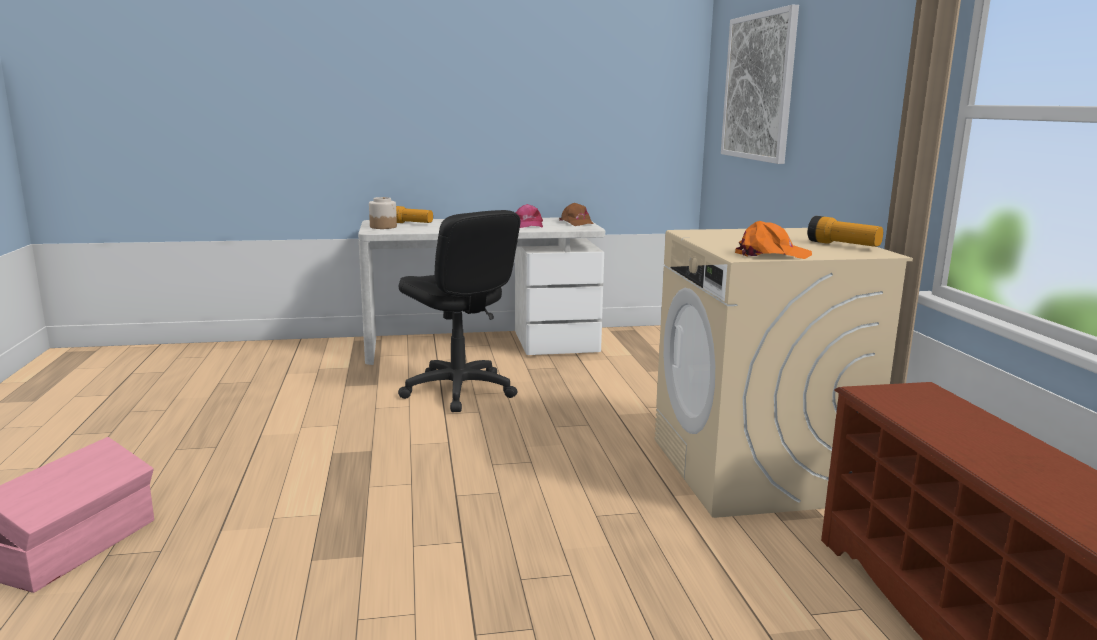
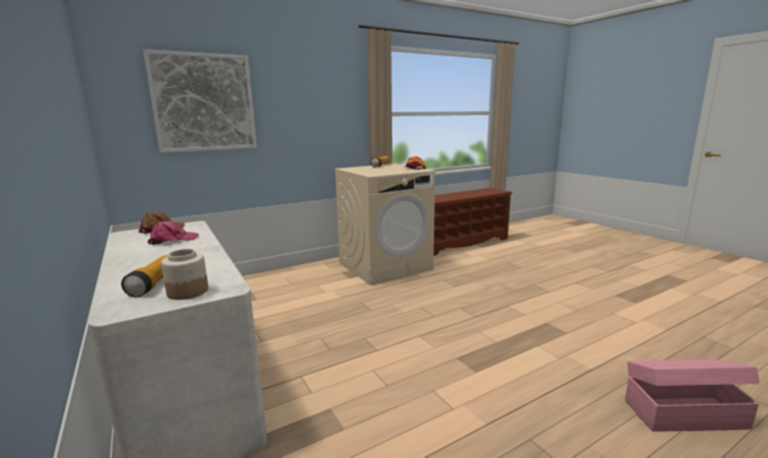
camera: 110 degrees left, 0 degrees up
black office chair [398,210,520,412] -> none

